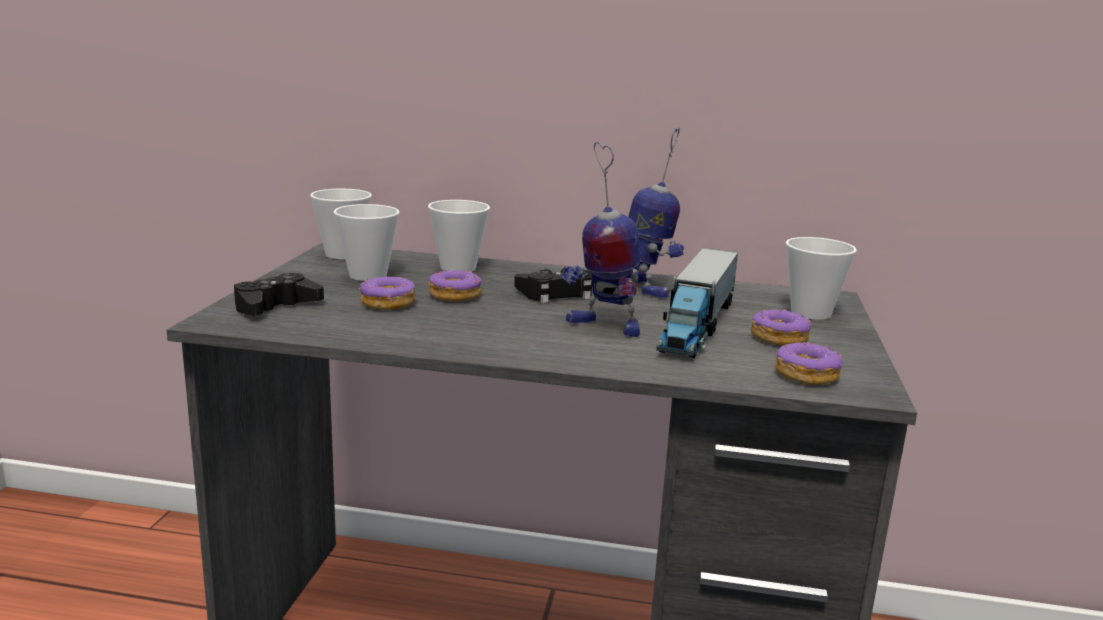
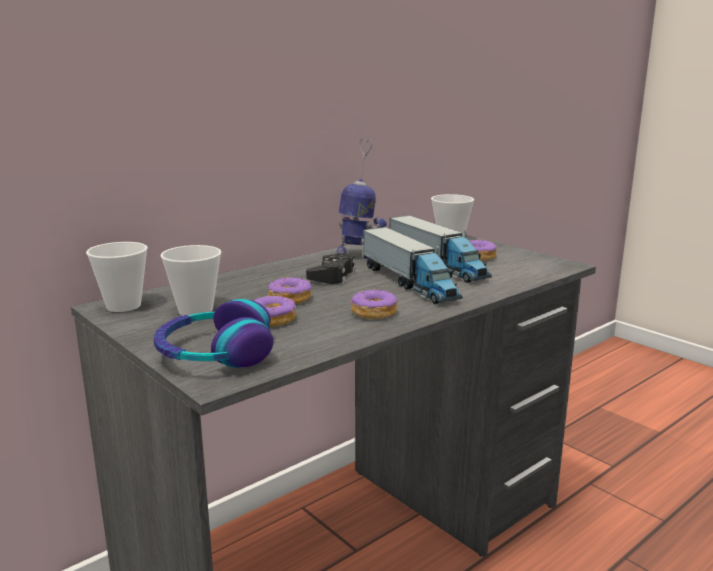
camera: 50 degrees left, 0 degrees up
black game controller [234,273,324,316] -> headphones [154,299,274,368]
cup [428,200,490,272] -> none
toy robot [562,142,641,337] -> toy truck [363,227,463,304]
donut [775,342,843,385] -> donut moved to [350,288,398,319]

